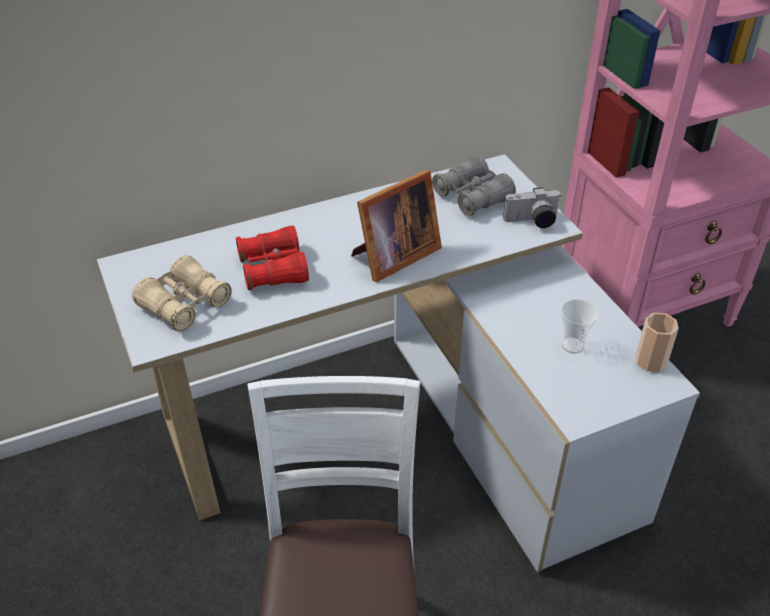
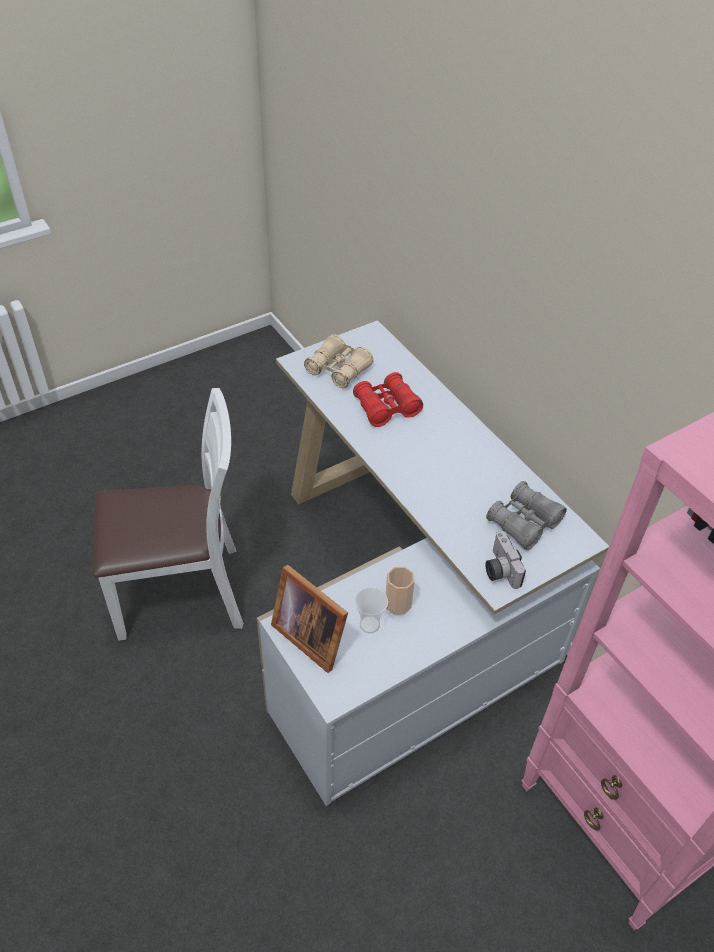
camera: 80 degrees right, 5 degrees up
picture frame [351,170,442,282] -> picture frame moved to [271,565,348,673]
cup [635,313,679,372] -> cup moved to [385,567,415,615]

